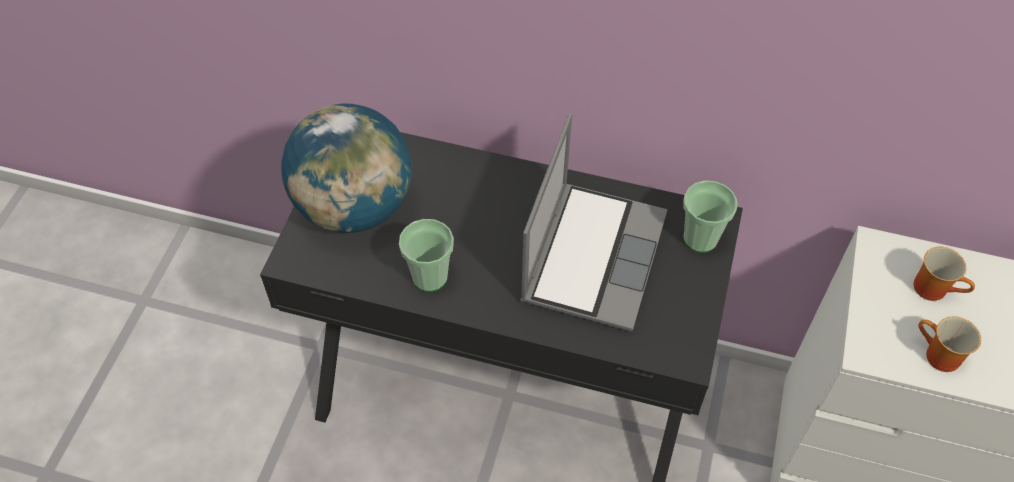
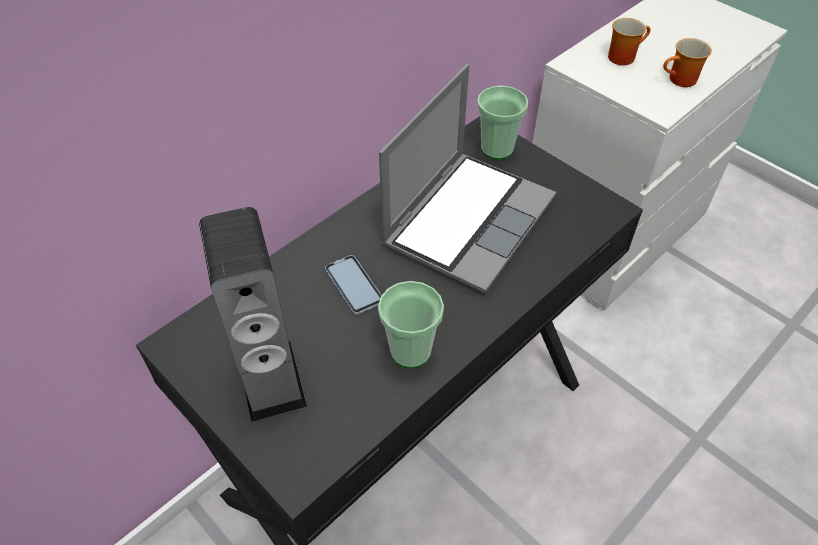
camera: 60 degrees left, 5 degrees down
globe [281,103,412,233] -> speaker [199,207,307,422]
laptop [520,113,668,332] -> laptop turned 75 degrees clockwise [379,64,556,294]
none -> phone [325,255,382,315]

